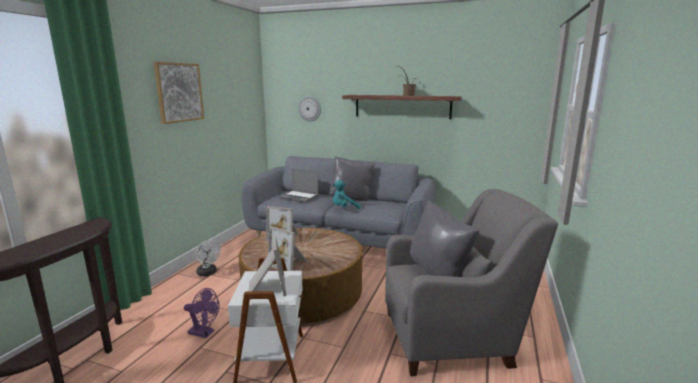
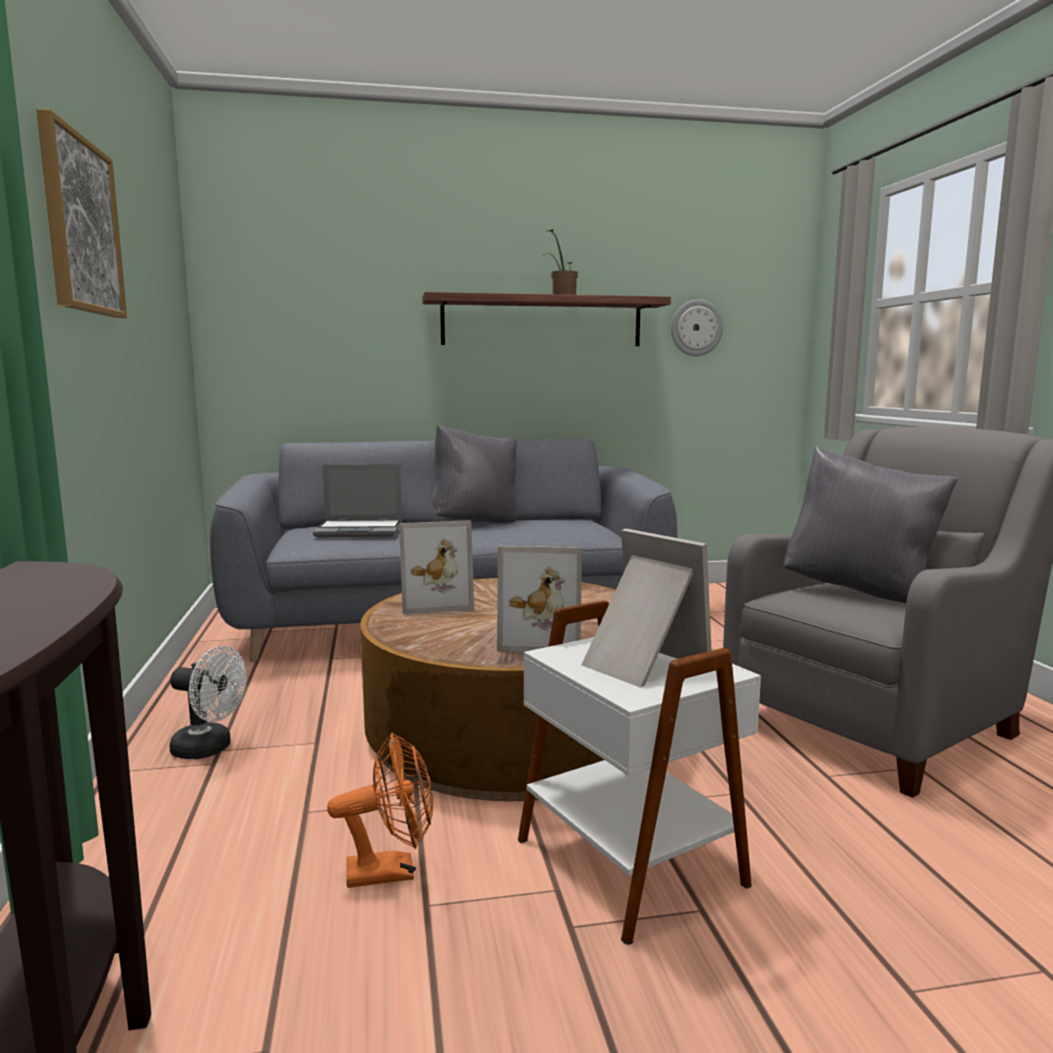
camera: 30 degrees left, 5 degrees down
purple fan [184,288,219,338] -> orange fan [327,733,433,888]
wall clock [298,96,321,122] -> wall clock moved to [671,299,723,356]
turquoise plush toy [333,180,361,209] -> none

